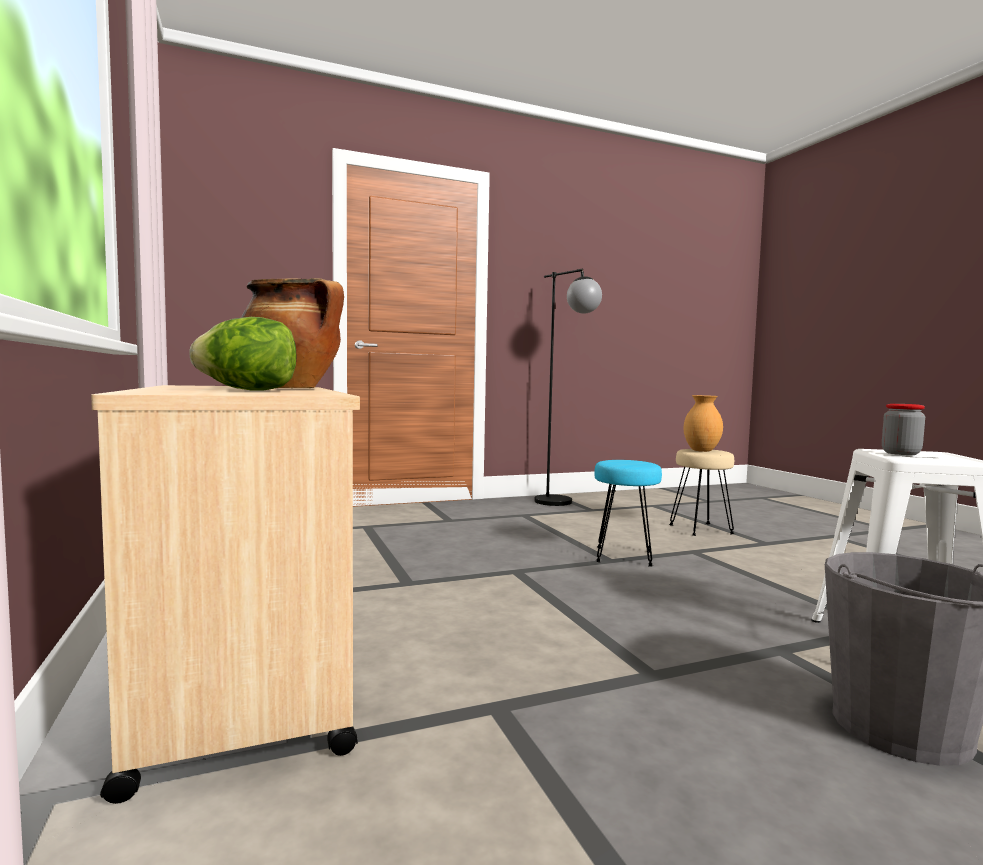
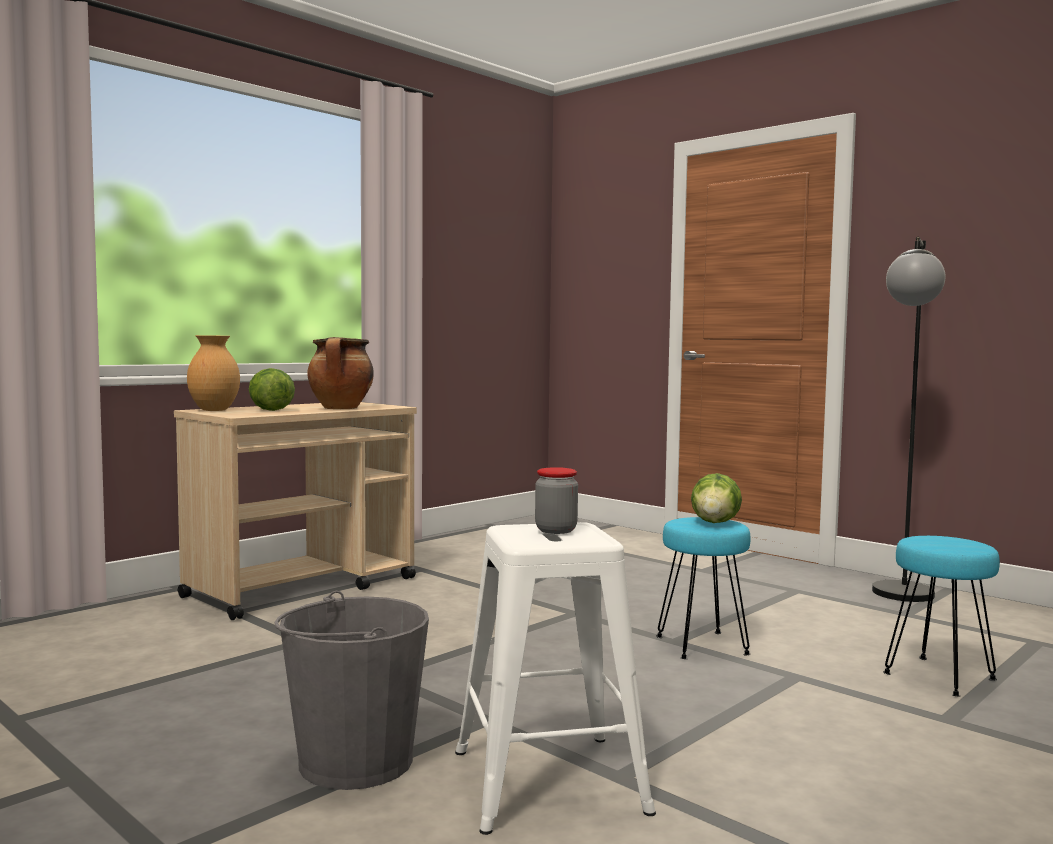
camera: 65 degrees right, 0 degrees up
beige stool [669,449,734,536] -> turquoise stool [883,536,1000,696]
brown vase [684,395,723,452] -> brown vase moved to [187,335,240,411]
none -> lettuce [691,473,742,523]

